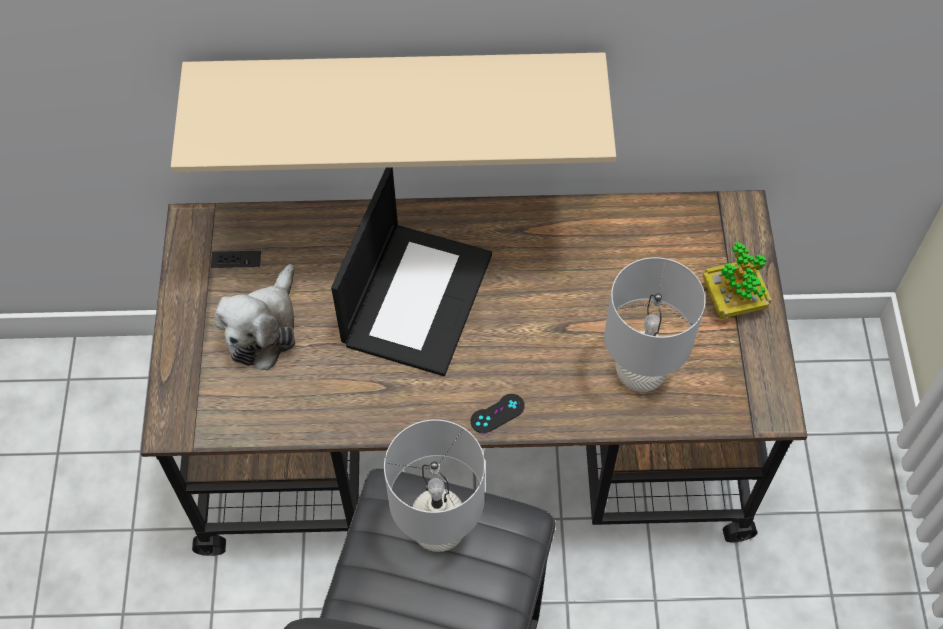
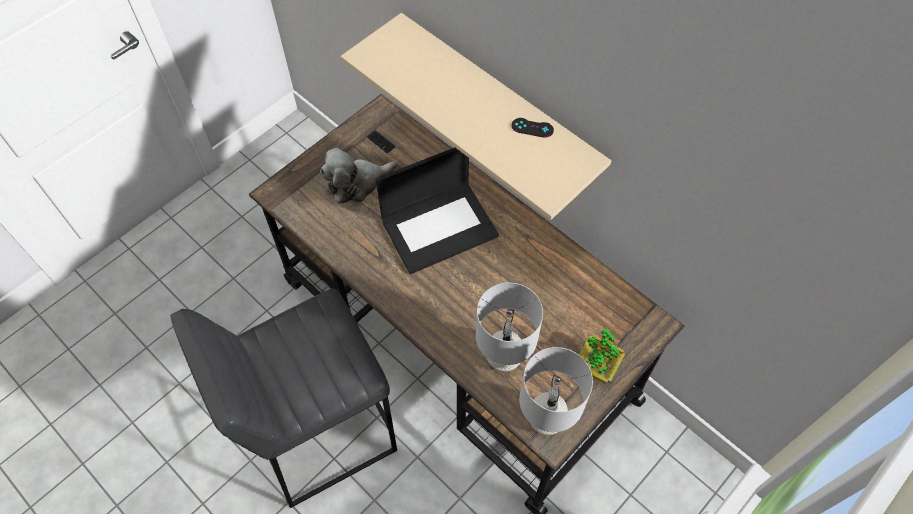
camera: 45 degrees right, 0 degrees up
grey table lamp [384,419,485,552] -> grey table lamp moved to [519,347,593,435]
black game controller [471,394,525,433] -> black game controller moved to [512,118,554,138]

